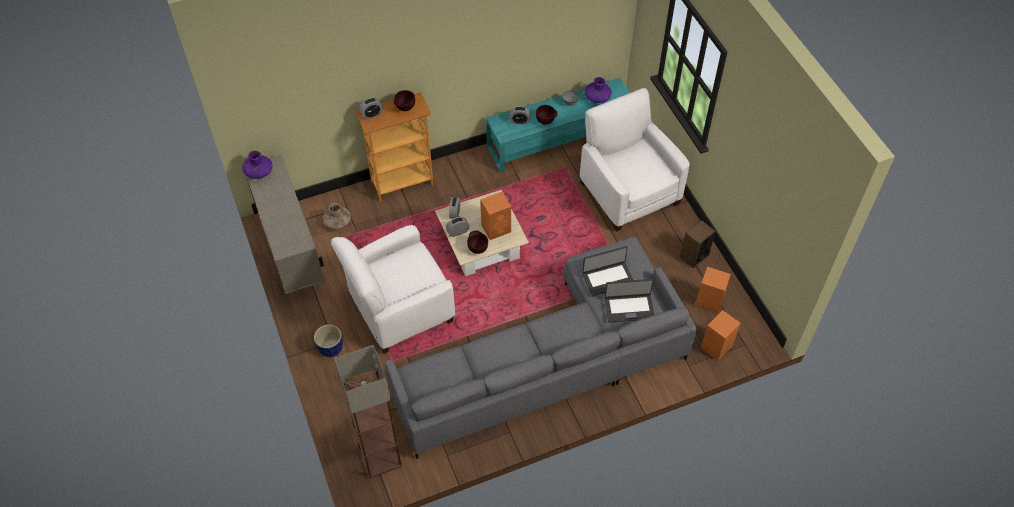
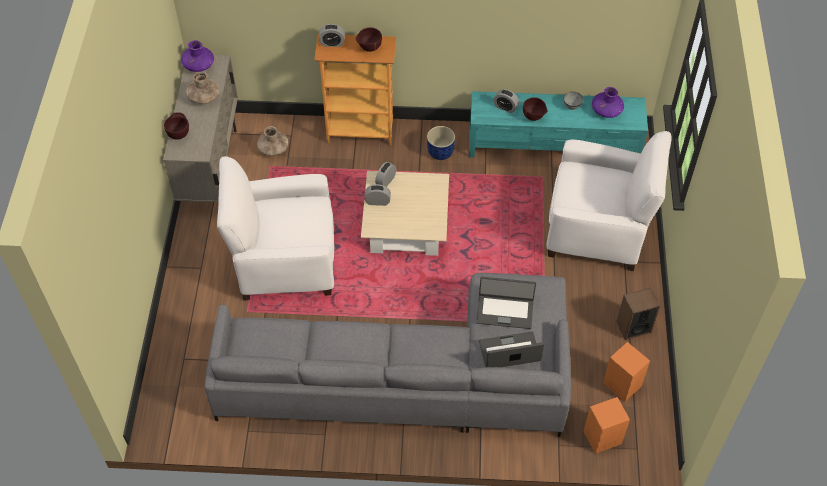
camera: 25 degrees right, 0 degrees up
blue planter [314,325,343,357] -> blue planter moved to [427,126,455,160]
floor lamp [334,345,403,479] -> none
brown bowl [467,230,488,254] -> brown bowl moved to [164,112,189,140]
orange speaker [480,192,511,240] -> none
white armchair [580,88,690,232] -> white armchair turned 105 degrees clockwise [546,131,672,271]
laptop [604,279,654,323] -> laptop turned 150 degrees clockwise [479,332,544,367]
none -> brown vase [186,72,220,104]

